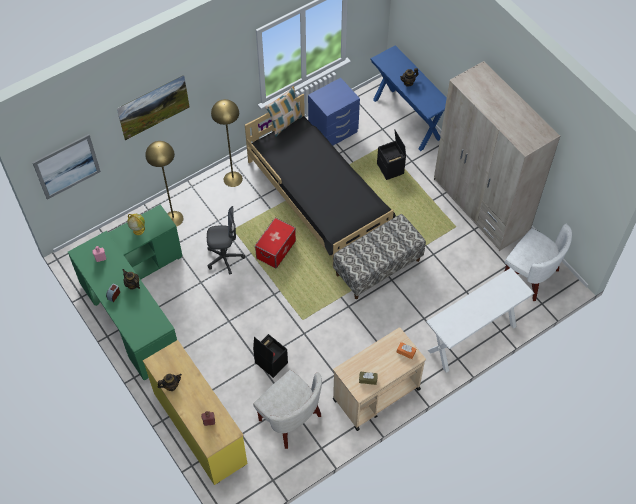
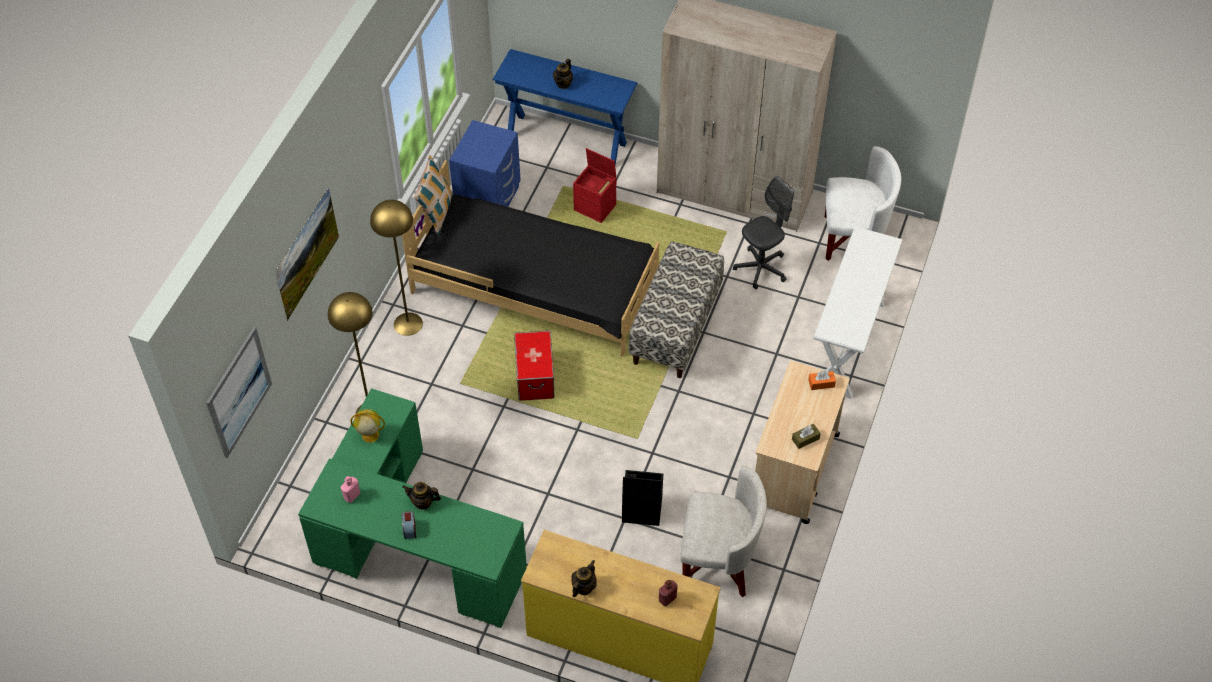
camera: 35 degrees left, 5 degrees down
grey office chair [207,206,245,275] -> grey office chair moved to [733,176,794,290]
black storage box [377,130,406,180] -> red storage box [573,148,616,223]

